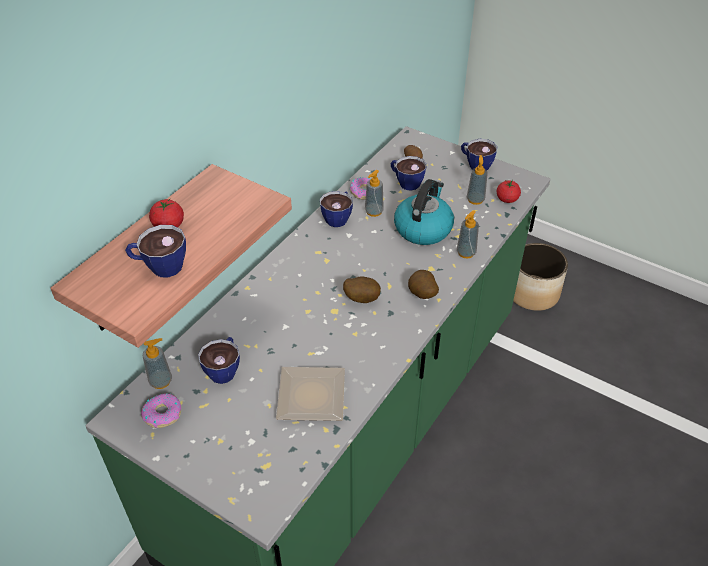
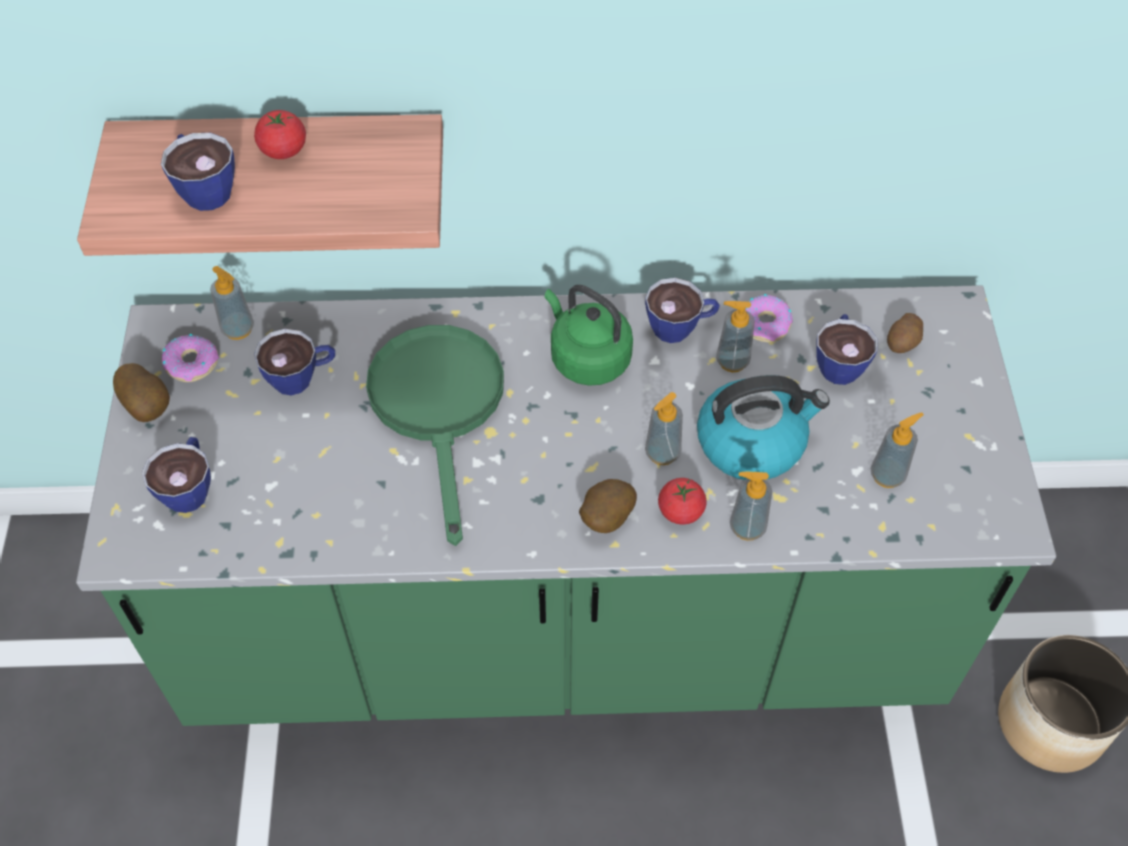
camera: 55 degrees right, 10 degrees up
plate [276,367,345,421] -> none
potato [343,276,381,303] -> potato moved to [113,363,170,422]
cup [461,139,497,170] -> cup moved to [142,437,211,513]
tomato [497,180,521,203] -> tomato moved to [658,478,706,525]
none -> green frying pan [366,325,504,546]
none -> green kettle [545,285,633,386]
none -> soap dispenser [645,392,683,465]

